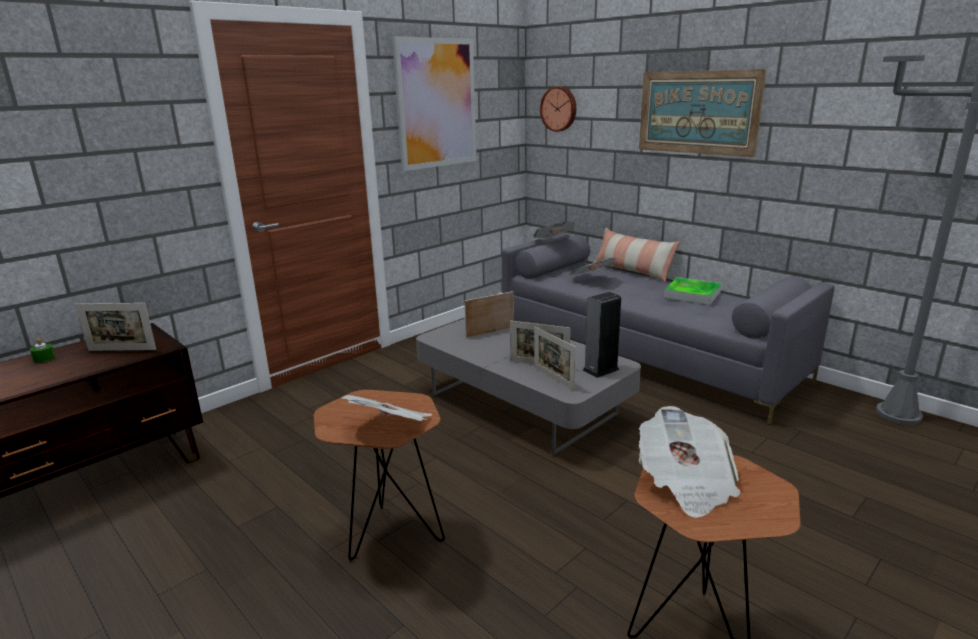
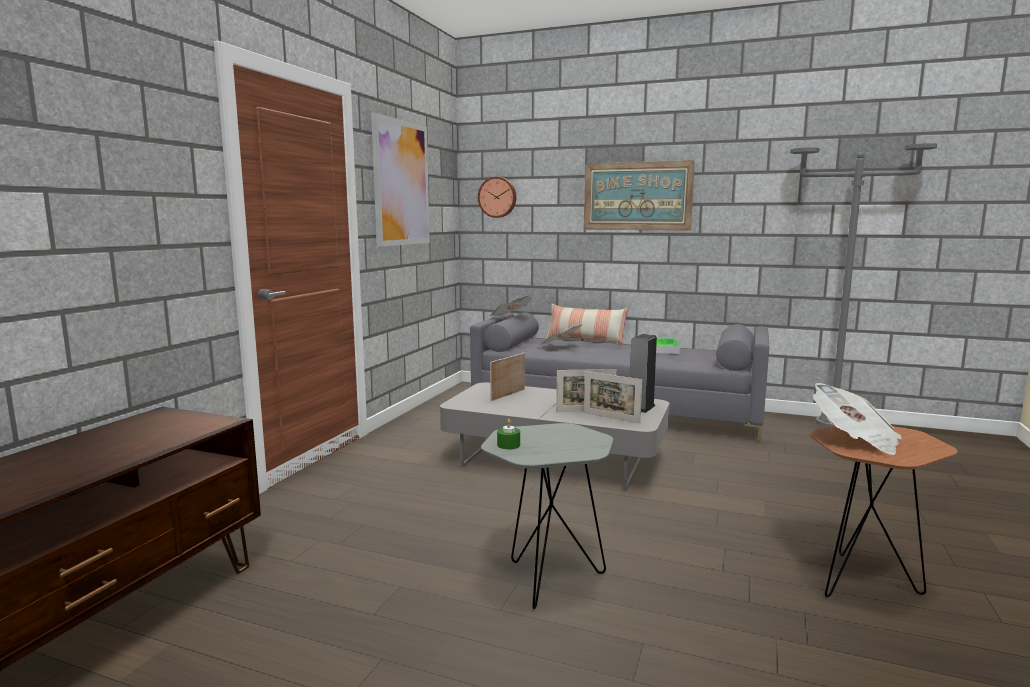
camera: 25 degrees left, 10 degrees down
green candle [30,338,55,363] -> green candle moved to [497,419,520,450]
picture frame [75,303,156,351] -> none
brown side table [314,390,445,560] -> grey side table [481,423,613,609]
newspaper [341,395,432,421] -> none

